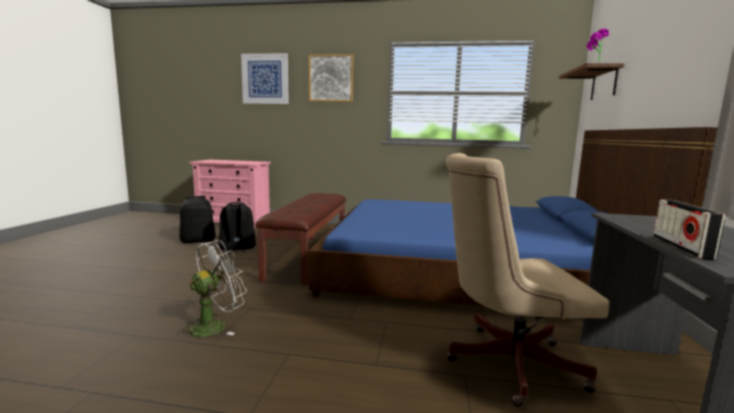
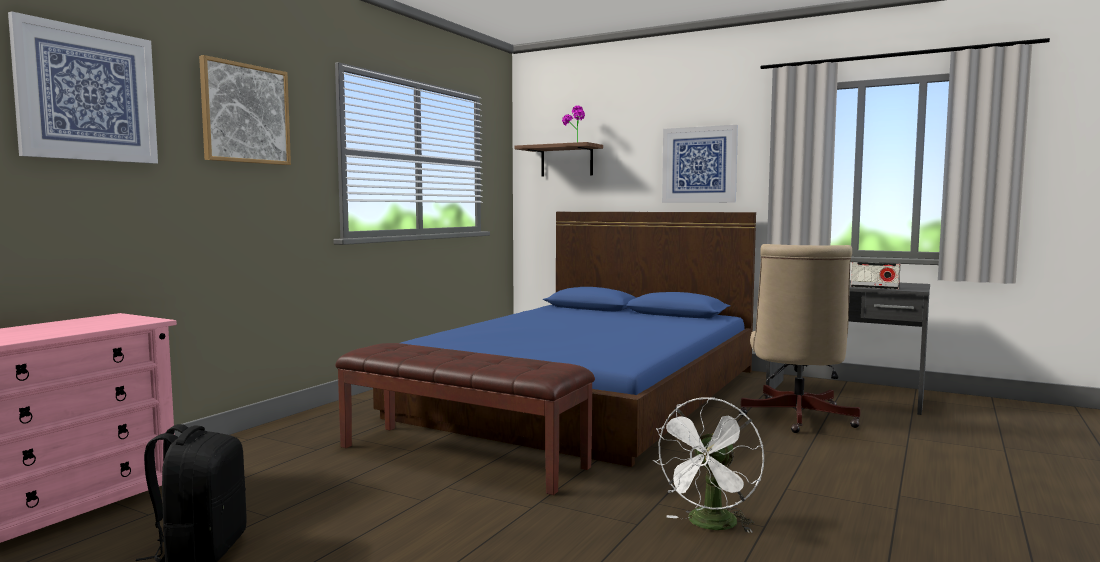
camera: 70 degrees left, 5 degrees down
white fan [176,240,247,337] -> white fan turned 120 degrees counterclockwise [653,397,764,533]
black backpack [219,202,256,254] -> none
none -> picture [662,125,738,203]

